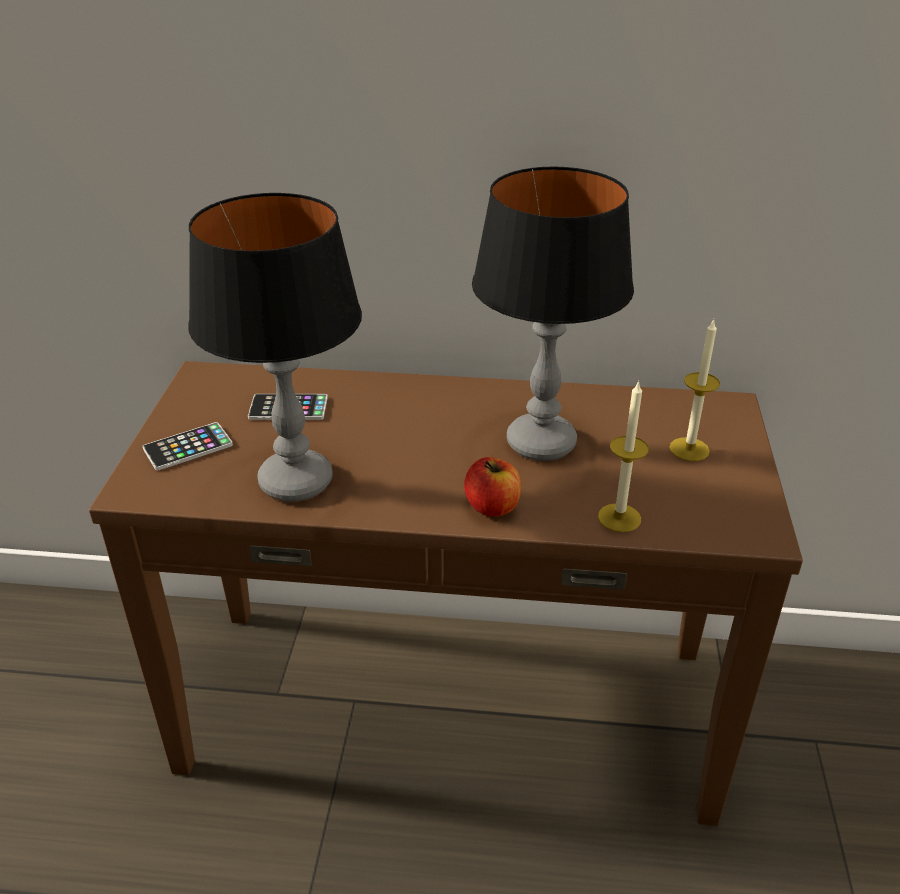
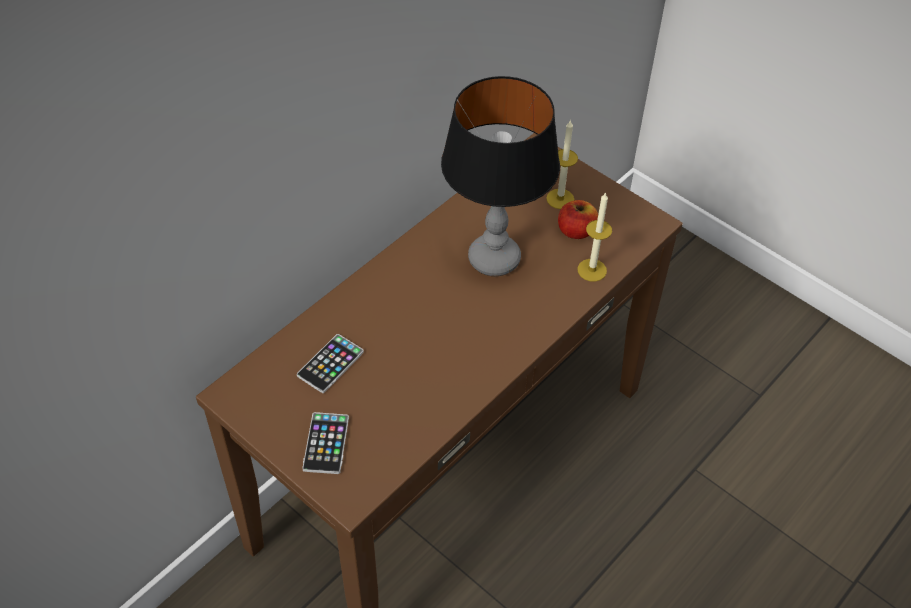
camera: 55 degrees left, 15 degrees up
table lamp [188,193,362,502] -> none
apple [464,457,521,517] -> apple moved to [558,200,598,239]

